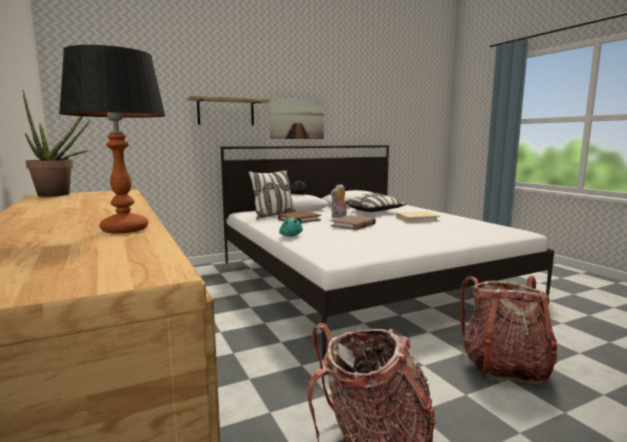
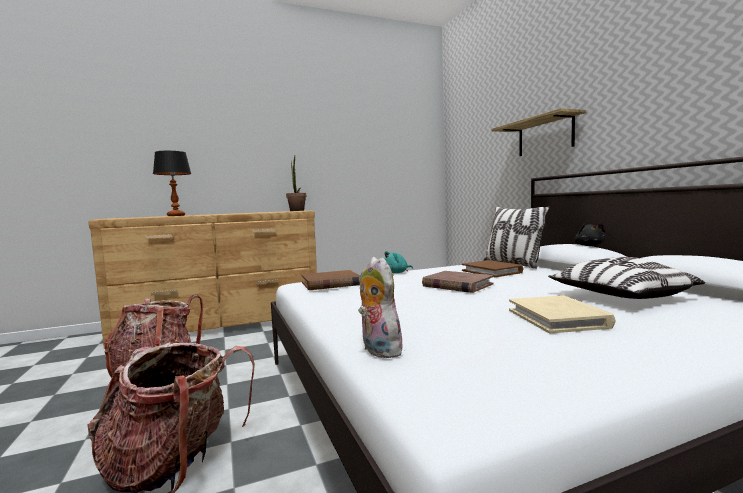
camera: 95 degrees right, 5 degrees down
picture [269,98,324,139] -> none
plush toy [330,184,347,218] -> plush toy moved to [358,257,407,358]
none -> brown book [301,270,360,290]

